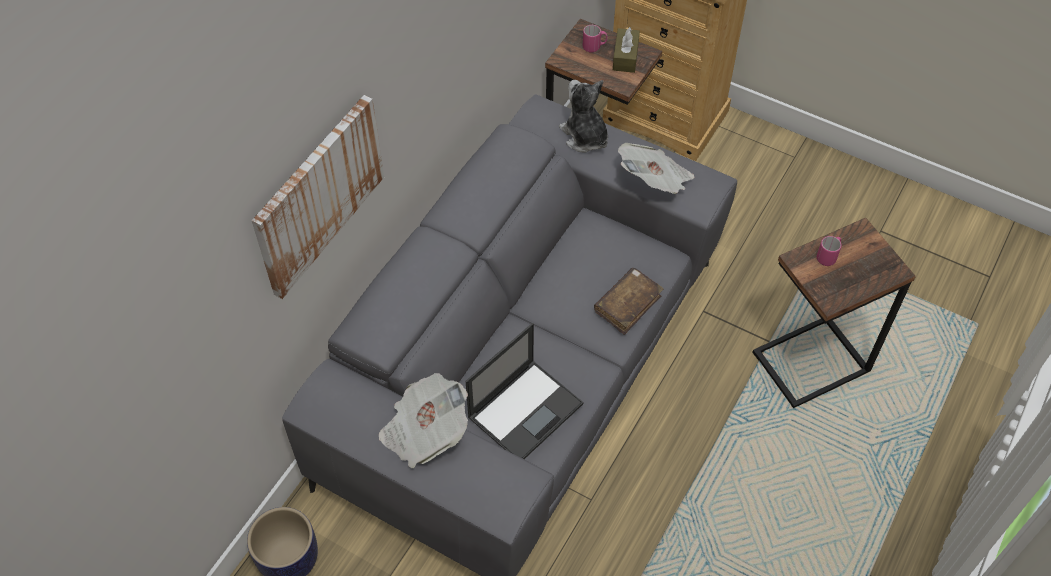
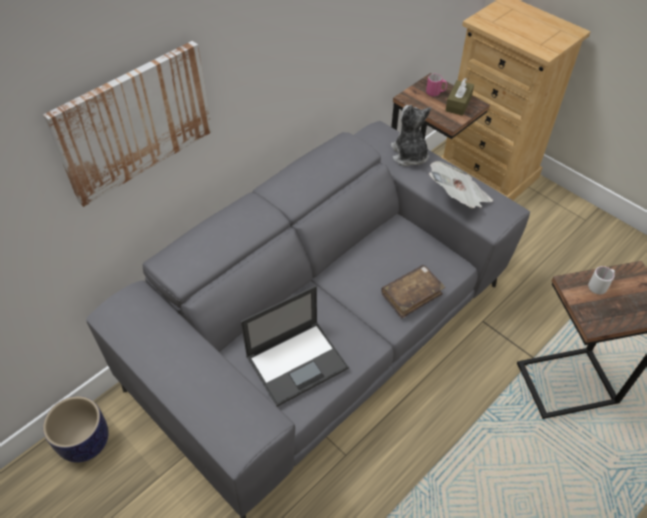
camera: 15 degrees right, 5 degrees down
newspaper [379,373,468,468] -> none
pink mug [817,236,842,266] -> white mug [588,266,615,295]

